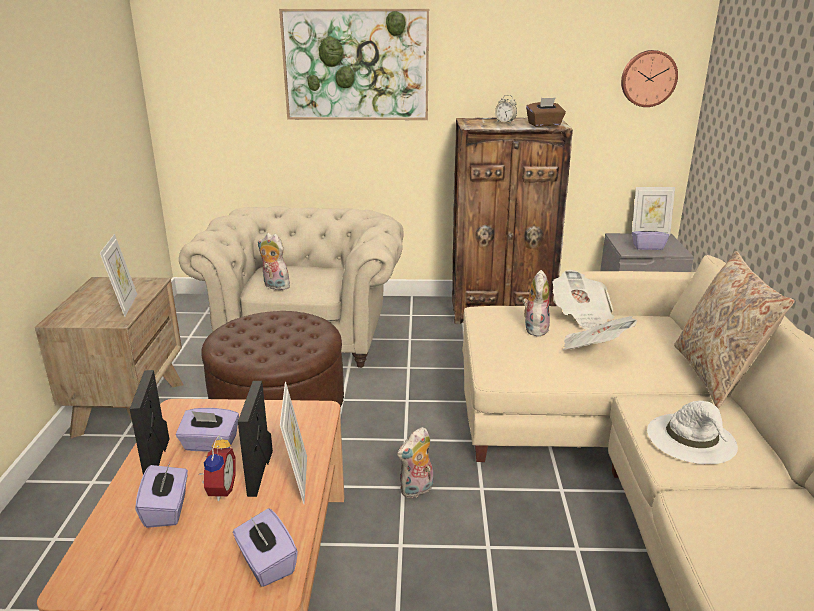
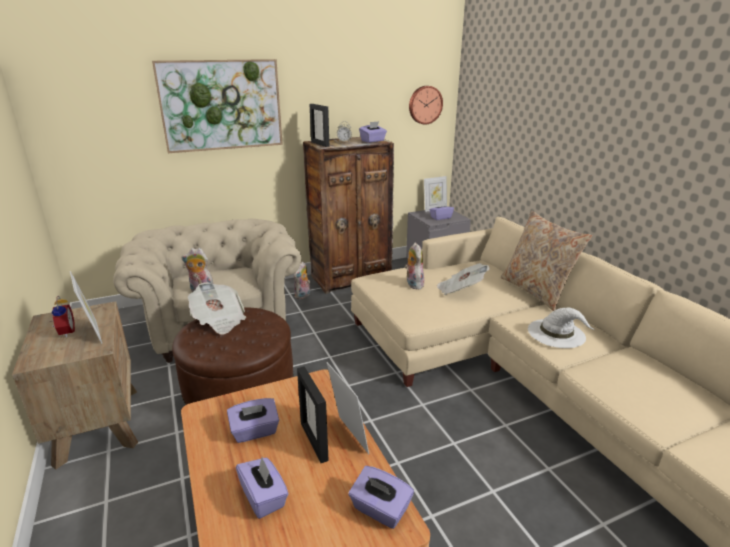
camera: 25 degrees left, 0 degrees up
picture frame [130,370,169,475] -> picture frame moved to [309,104,329,147]
alarm clock [198,435,236,501] -> alarm clock moved to [51,295,75,338]
plush toy [397,427,433,498] -> plush toy moved to [294,261,310,300]
brown tissue box [526,98,566,127] -> purple tissue box [359,121,387,143]
newspaper [552,270,614,330] -> newspaper moved to [188,282,246,335]

